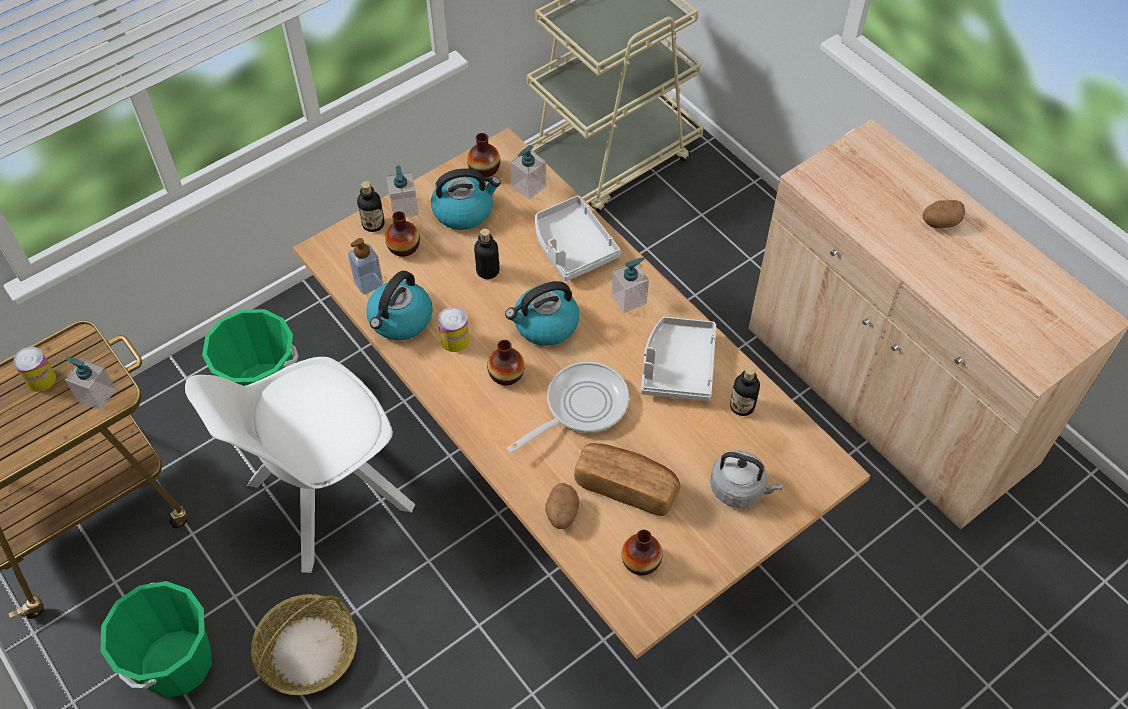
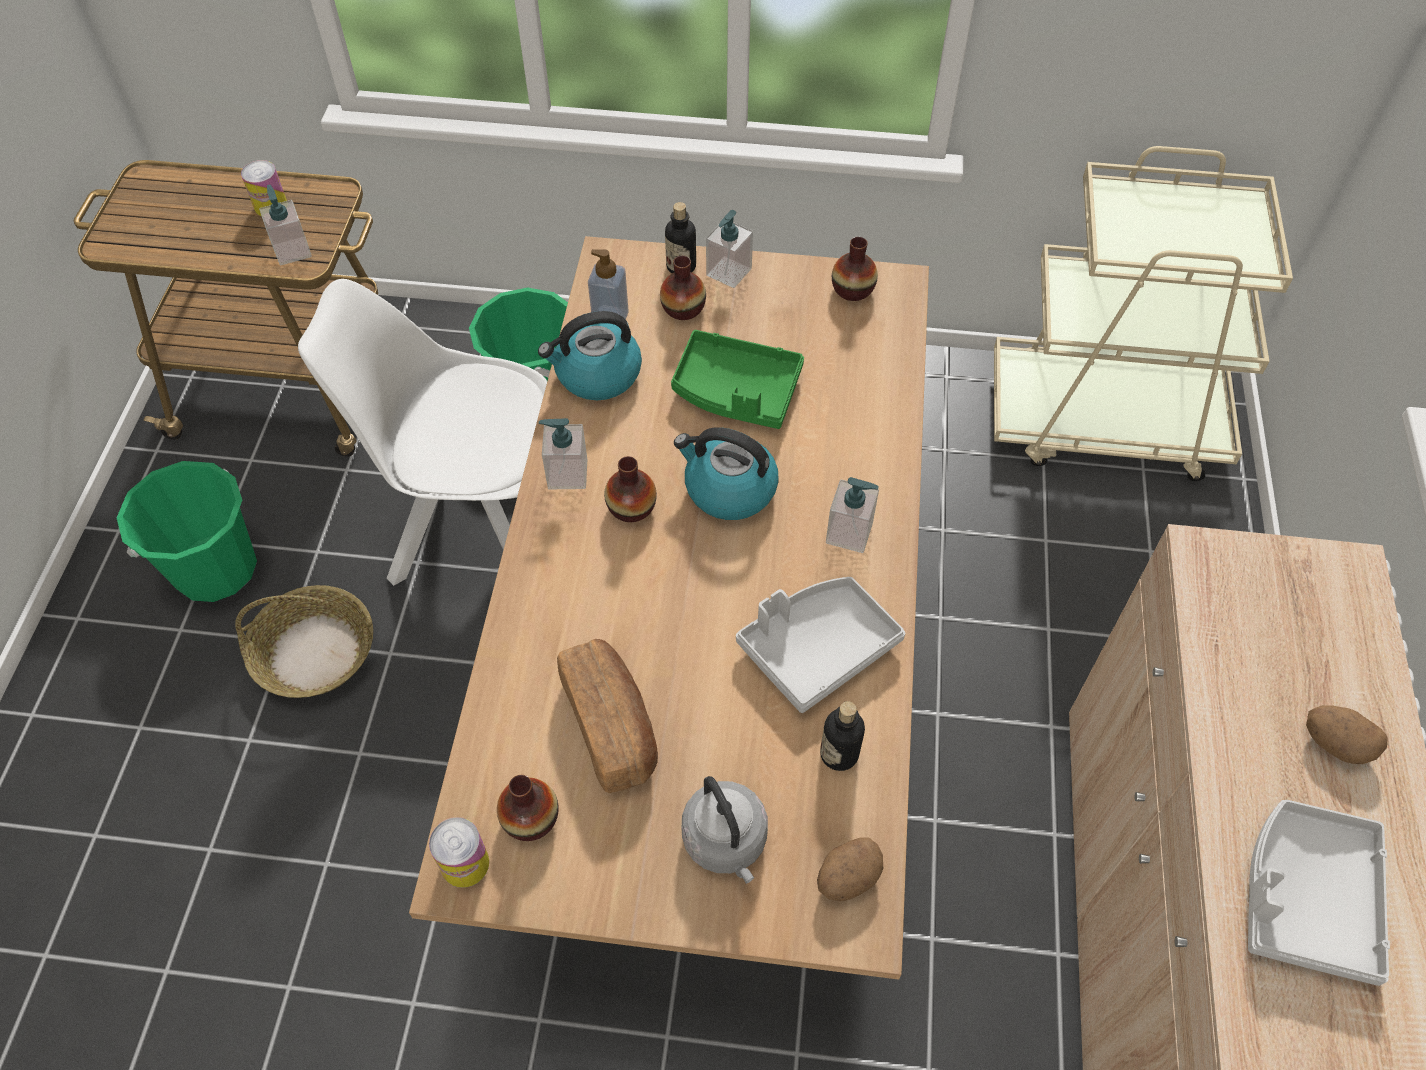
camera: 45 degrees right, 0 degrees up
kettle [431,168,501,230] -> none
can [438,307,469,352] -> can moved to [429,817,489,888]
bottle [474,229,500,279] -> green tray [671,330,804,429]
frying pan [507,362,629,453] -> none
soap dispenser [511,145,546,200] -> soap dispenser moved to [539,418,587,489]
grey tray [535,195,621,281] -> grey tray moved to [1248,800,1390,986]
potato [545,483,580,529] -> potato moved to [817,838,883,901]

